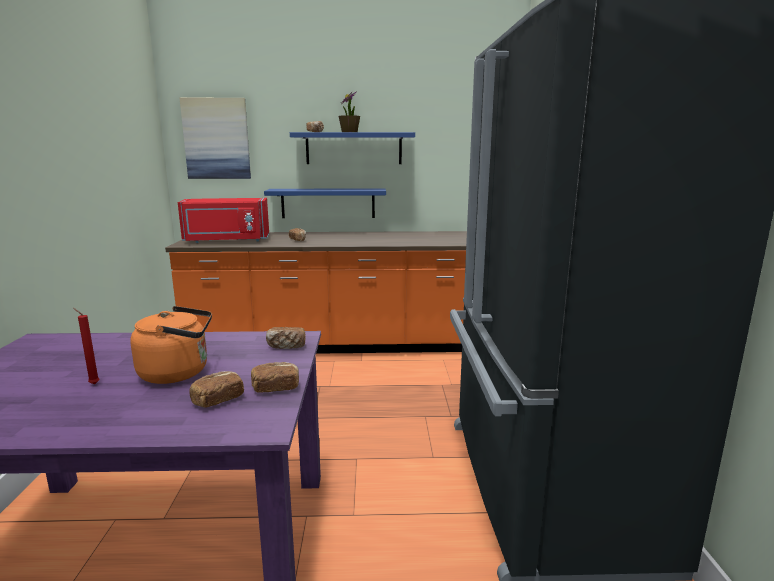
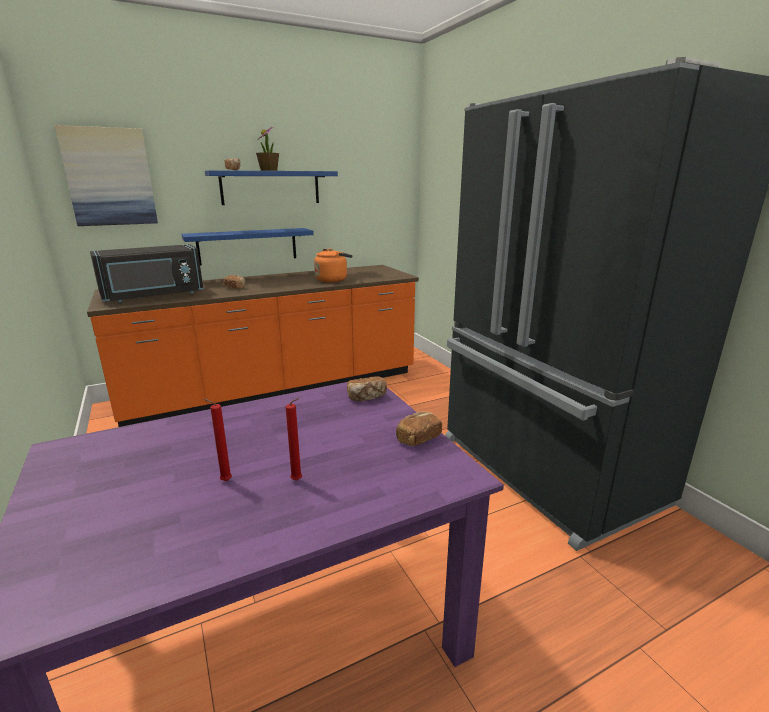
camera: 25 degrees left, 5 degrees up
orange kettle [130,306,212,384] -> orange kettle moved to [314,249,353,282]
red microwave [178,198,269,243] -> black microwave [90,244,203,302]
bread [189,371,244,408] -> none
none -> red candle [285,398,302,481]

